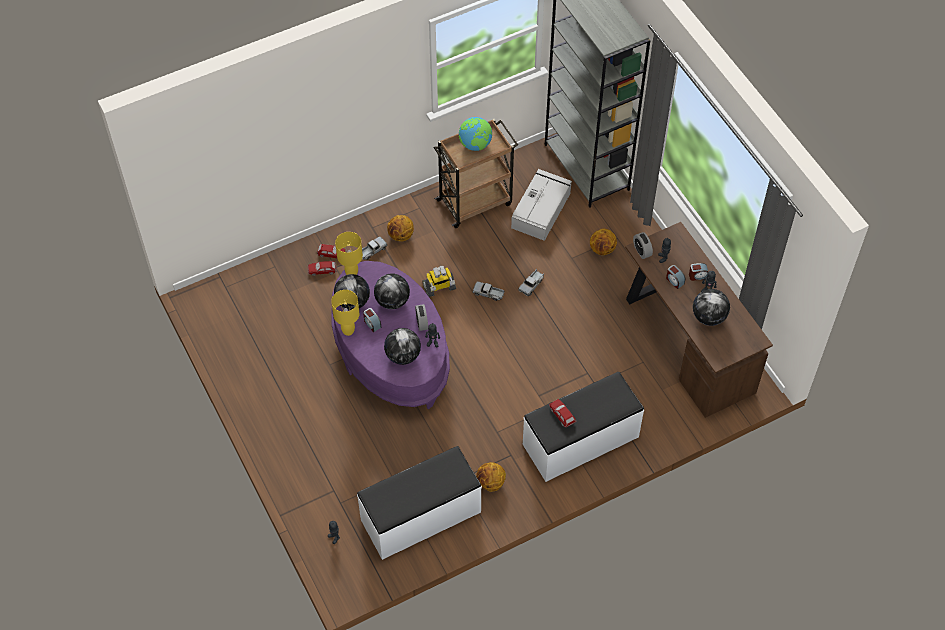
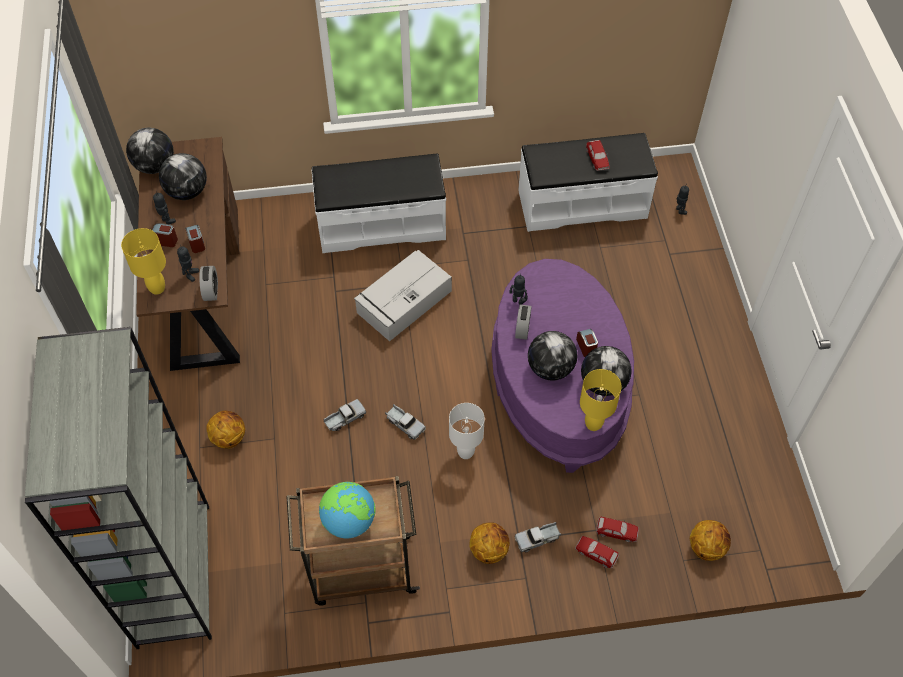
camera: 160 degrees left, 0 degrees up
yellow table lamp [331,290,359,336] -> yellow table lamp moved to [121,228,166,295]
globe [384,328,421,365] -> globe moved to [126,128,174,174]
toy robot [422,266,456,297] -> white table lamp [449,403,485,459]
basketball [476,462,506,492] -> basketball moved to [690,520,731,561]
grey storage box [511,169,572,241] -> grey storage box moved to [354,250,452,341]
toy car [549,399,576,427] -> toy car moved to [586,140,610,171]

